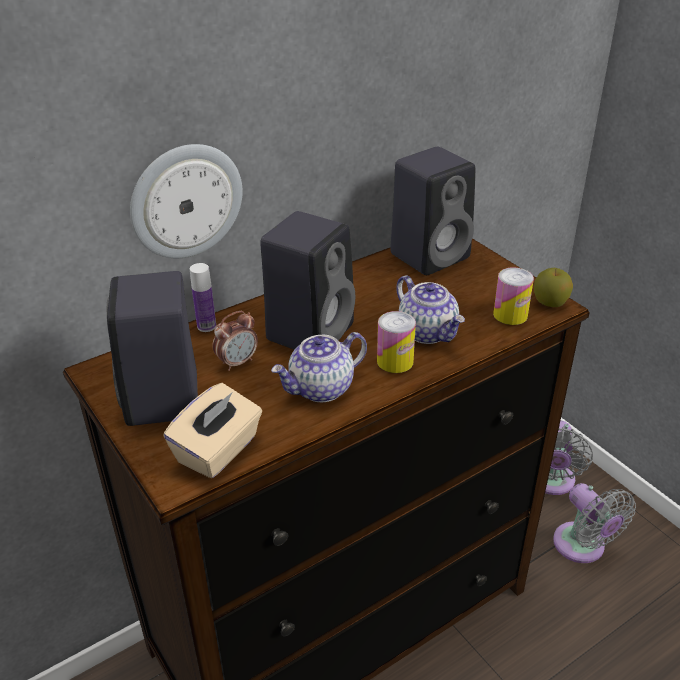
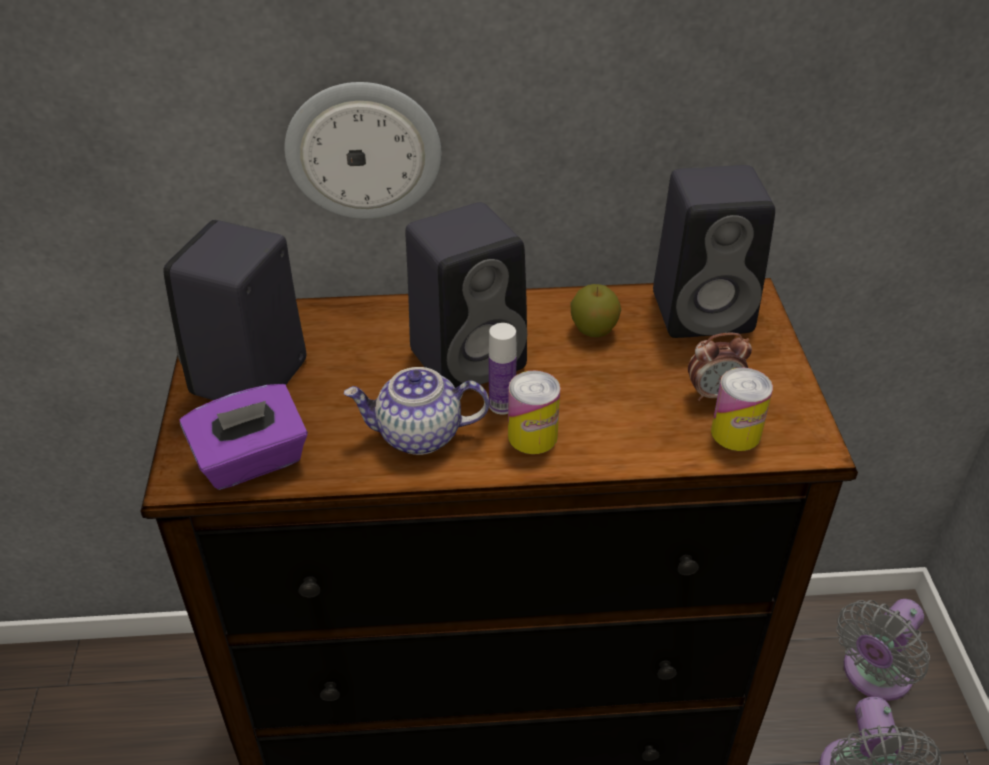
camera: 30 degrees right, 5 degrees up
beige tissue box [163,383,263,478] -> purple tissue box [180,384,308,490]
bottle [190,263,216,332] -> bottle moved to [489,323,517,415]
alarm clock [212,311,258,371] -> alarm clock moved to [688,333,752,401]
teapot [396,275,465,344] -> none
apple [534,268,573,307] -> apple moved to [570,284,621,337]

